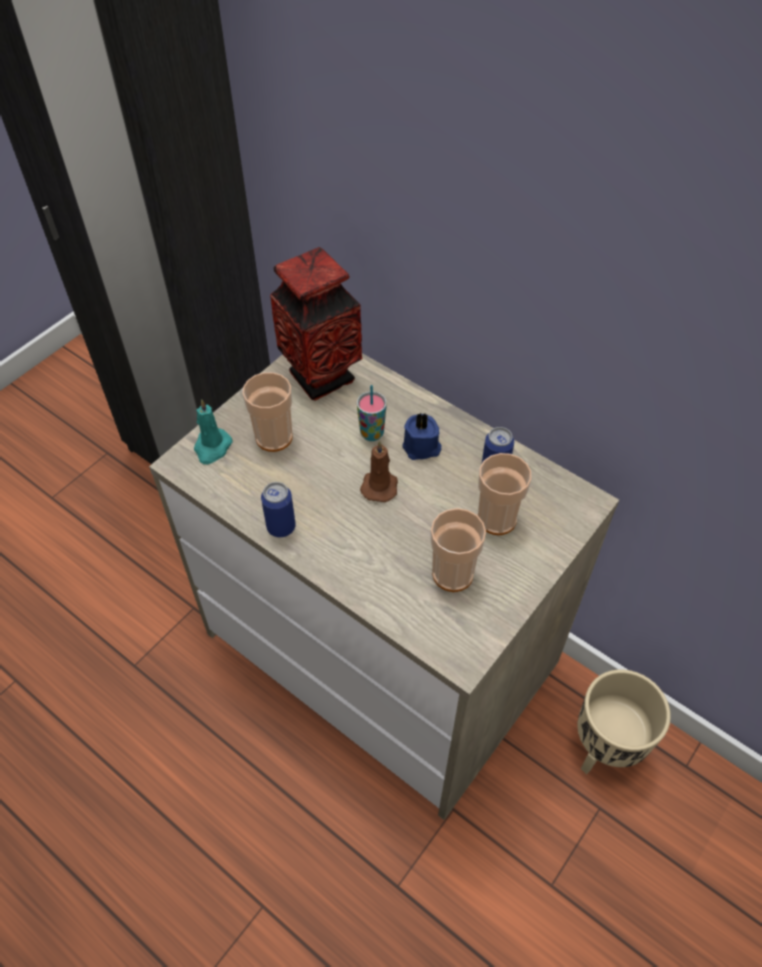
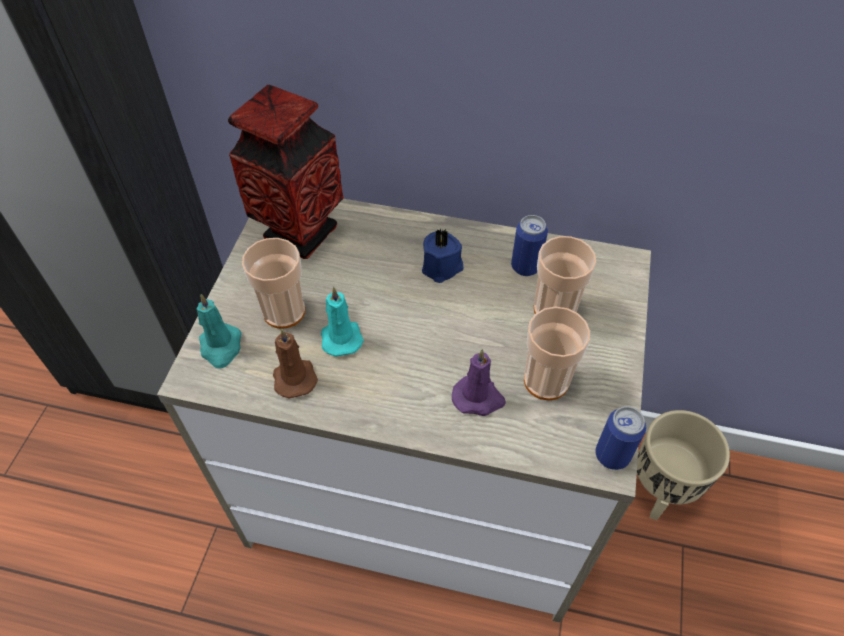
camera: 25 degrees left, 0 degrees up
can [261,482,296,537] -> can moved to [596,406,646,470]
cup [357,385,387,441] -> none
brown candle [360,441,398,502] -> brown candle moved to [273,329,318,399]
none -> turquoise candle [321,287,364,357]
none -> purple candle [452,349,506,416]

